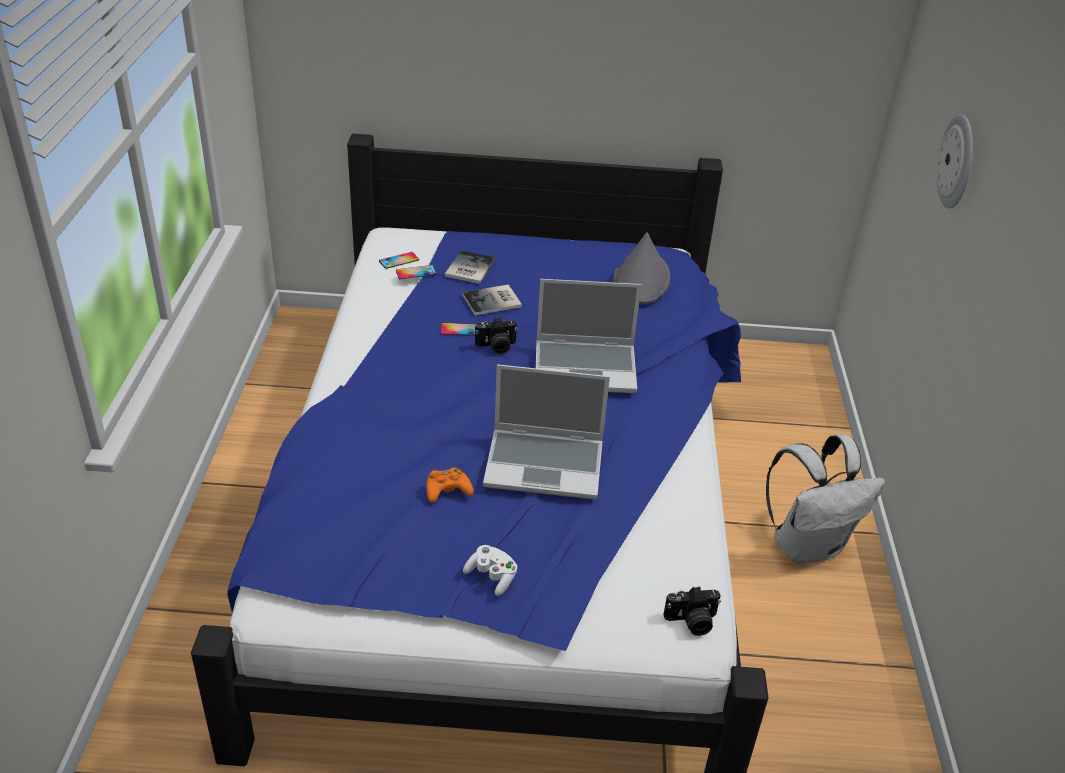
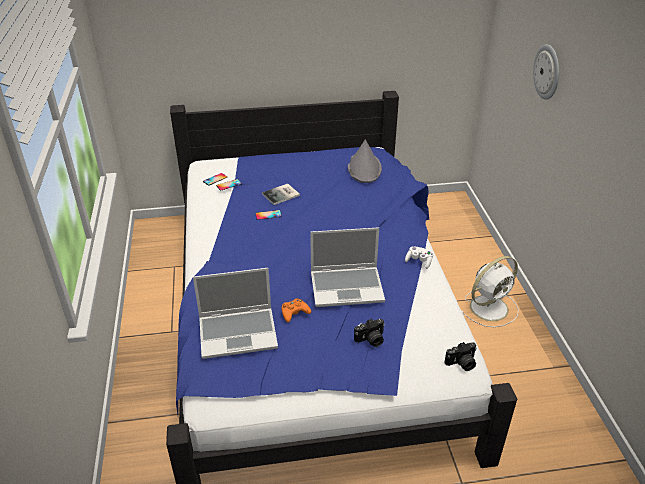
camera: 10 degrees left, 0 degrees up
book [445,250,496,284] -> none
white game controller [463,545,517,596] -> white game controller moved to [405,246,433,269]
camera [475,318,518,354] -> camera moved to [354,319,385,347]
laptop [536,279,641,393] -> laptop moved to [193,268,278,359]
white backpack [766,434,885,564] -> white fan [462,256,519,327]

